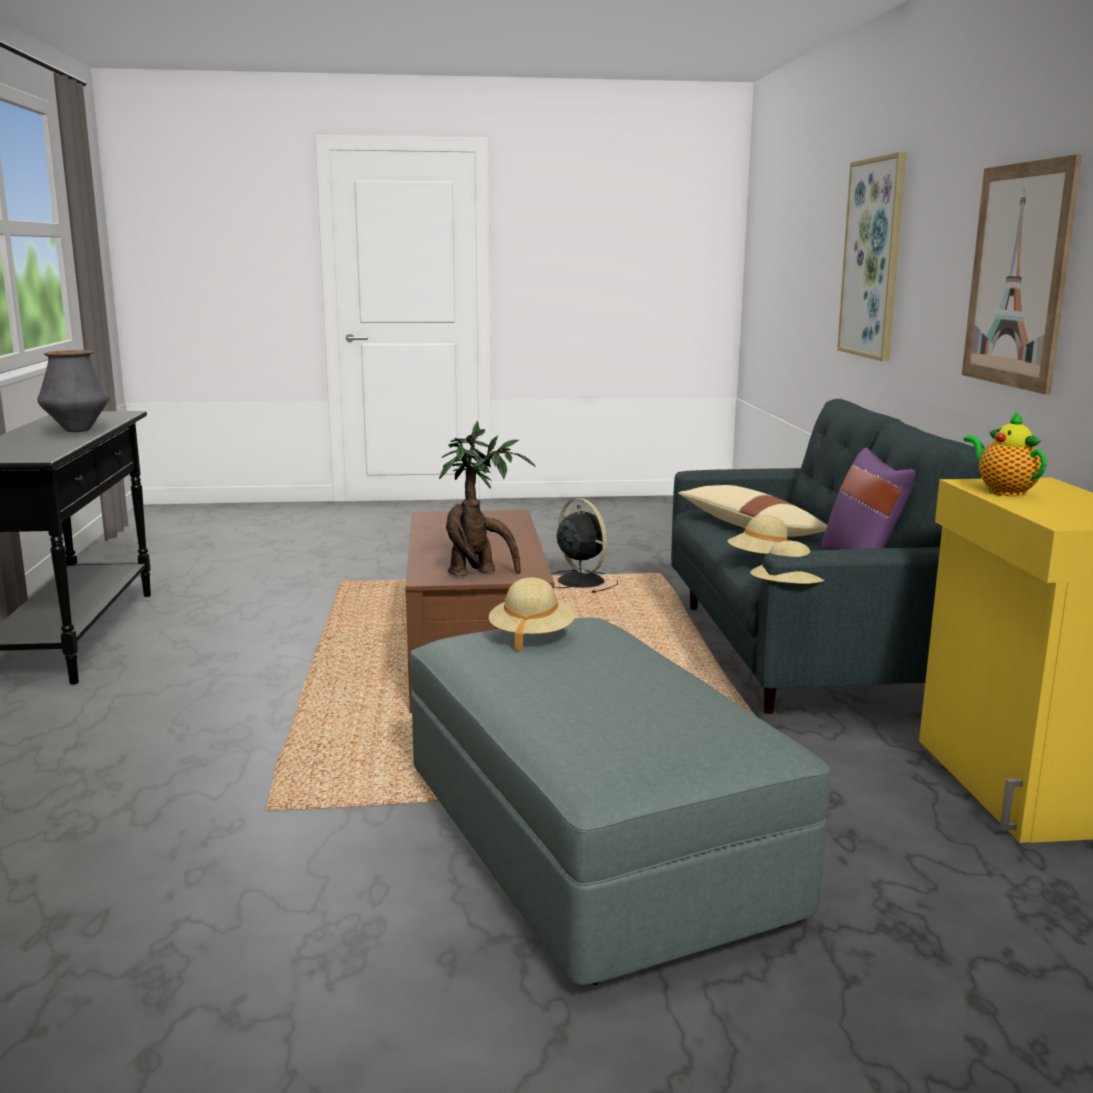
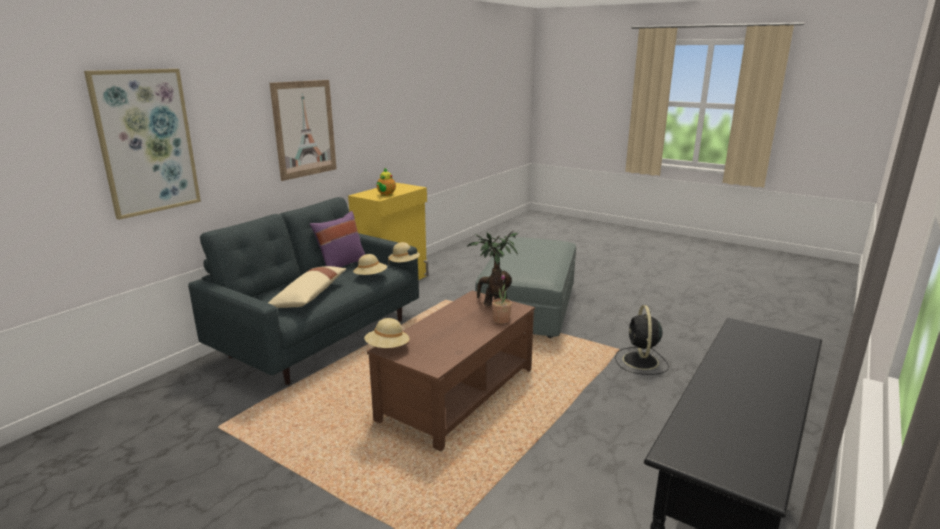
camera: 140 degrees left, 5 degrees up
vase [37,350,109,432] -> none
beige hat [489,577,575,652] -> beige hat moved to [364,318,410,348]
black fan [551,498,618,593] -> black fan moved to [615,305,669,375]
none -> potted plant [492,274,512,324]

